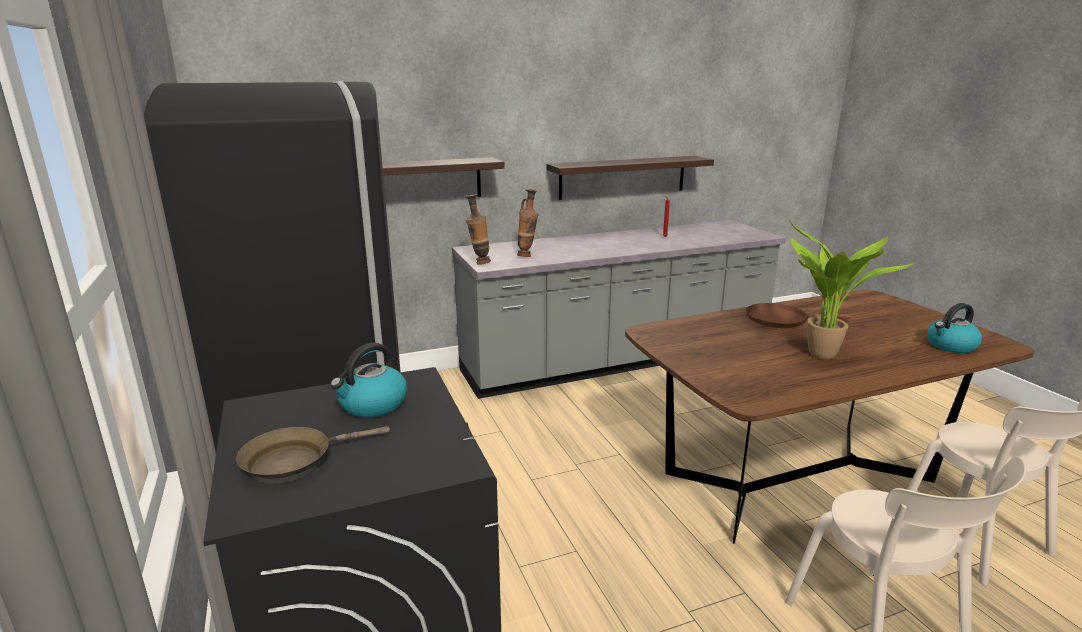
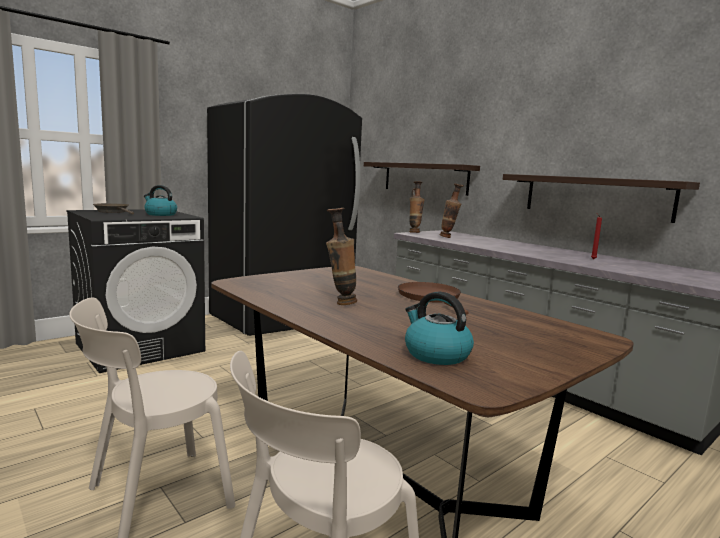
camera: 70 degrees right, 10 degrees down
potted plant [788,218,914,359] -> vase [326,208,357,305]

